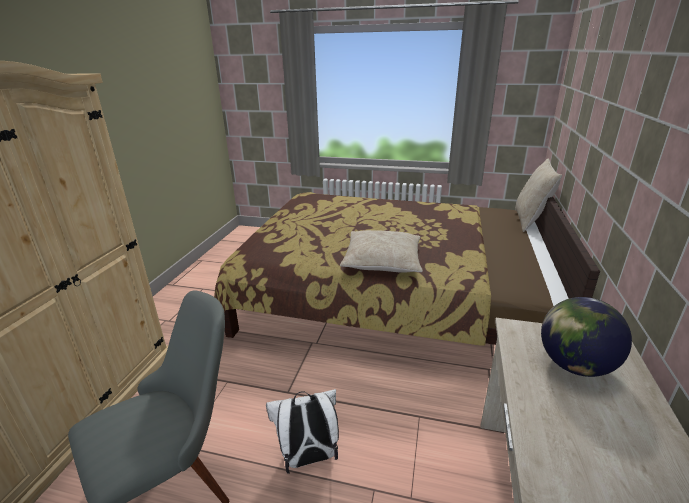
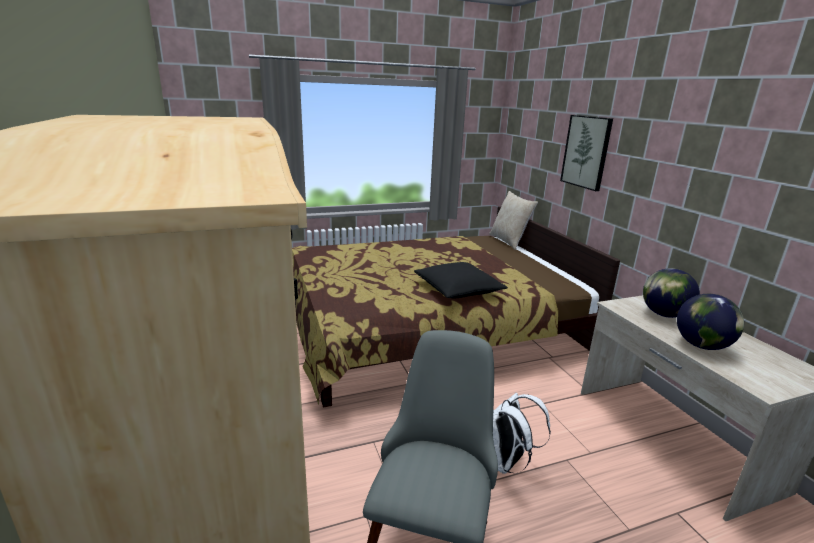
camera: 35 degrees left, 5 degrees down
beige pillow [340,230,423,273] -> black pillow [414,262,508,298]
none -> picture [560,115,613,191]
none -> globe [677,294,744,350]

